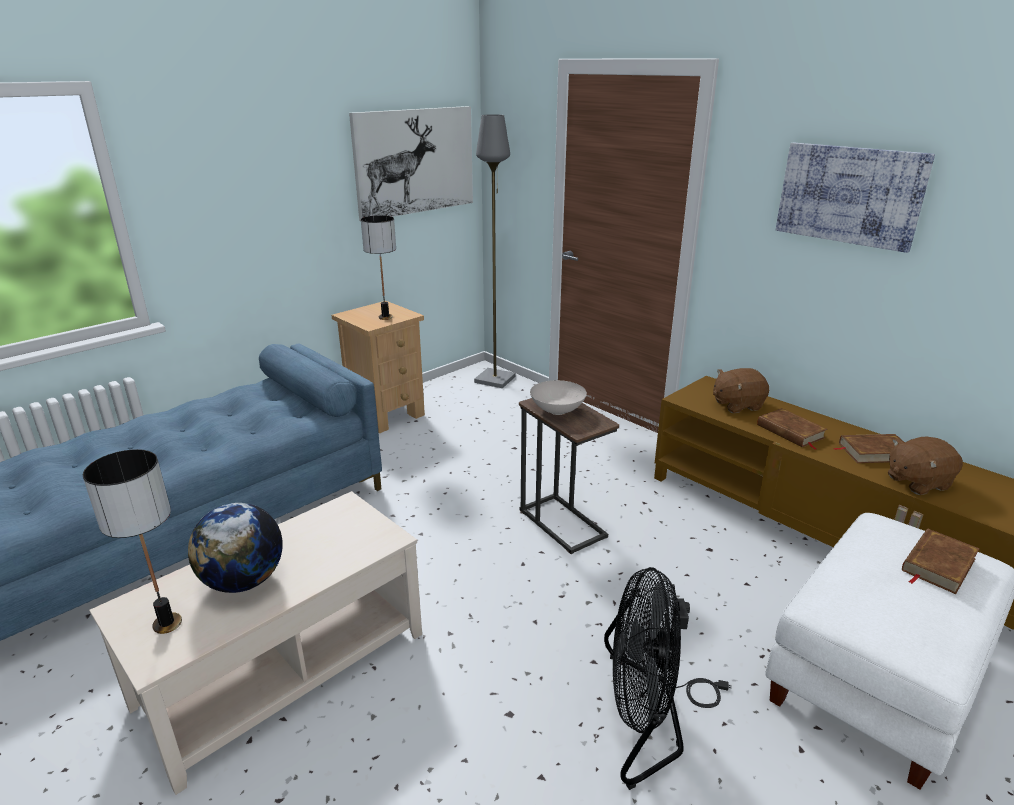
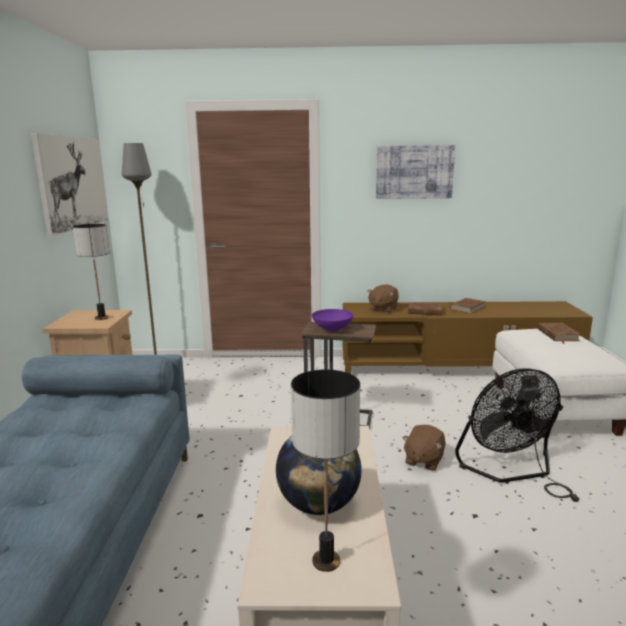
camera: 45 degrees left, 10 degrees down
white bowl [530,380,587,415] -> purple bowl [312,309,353,332]
black fan [604,567,732,790] -> black fan turned 120 degrees clockwise [455,368,579,502]
brown plush toy [887,436,963,495] -> brown plush toy moved to [402,425,446,471]

